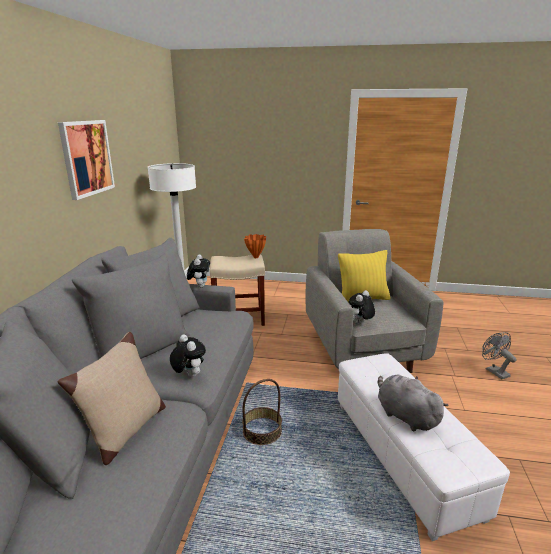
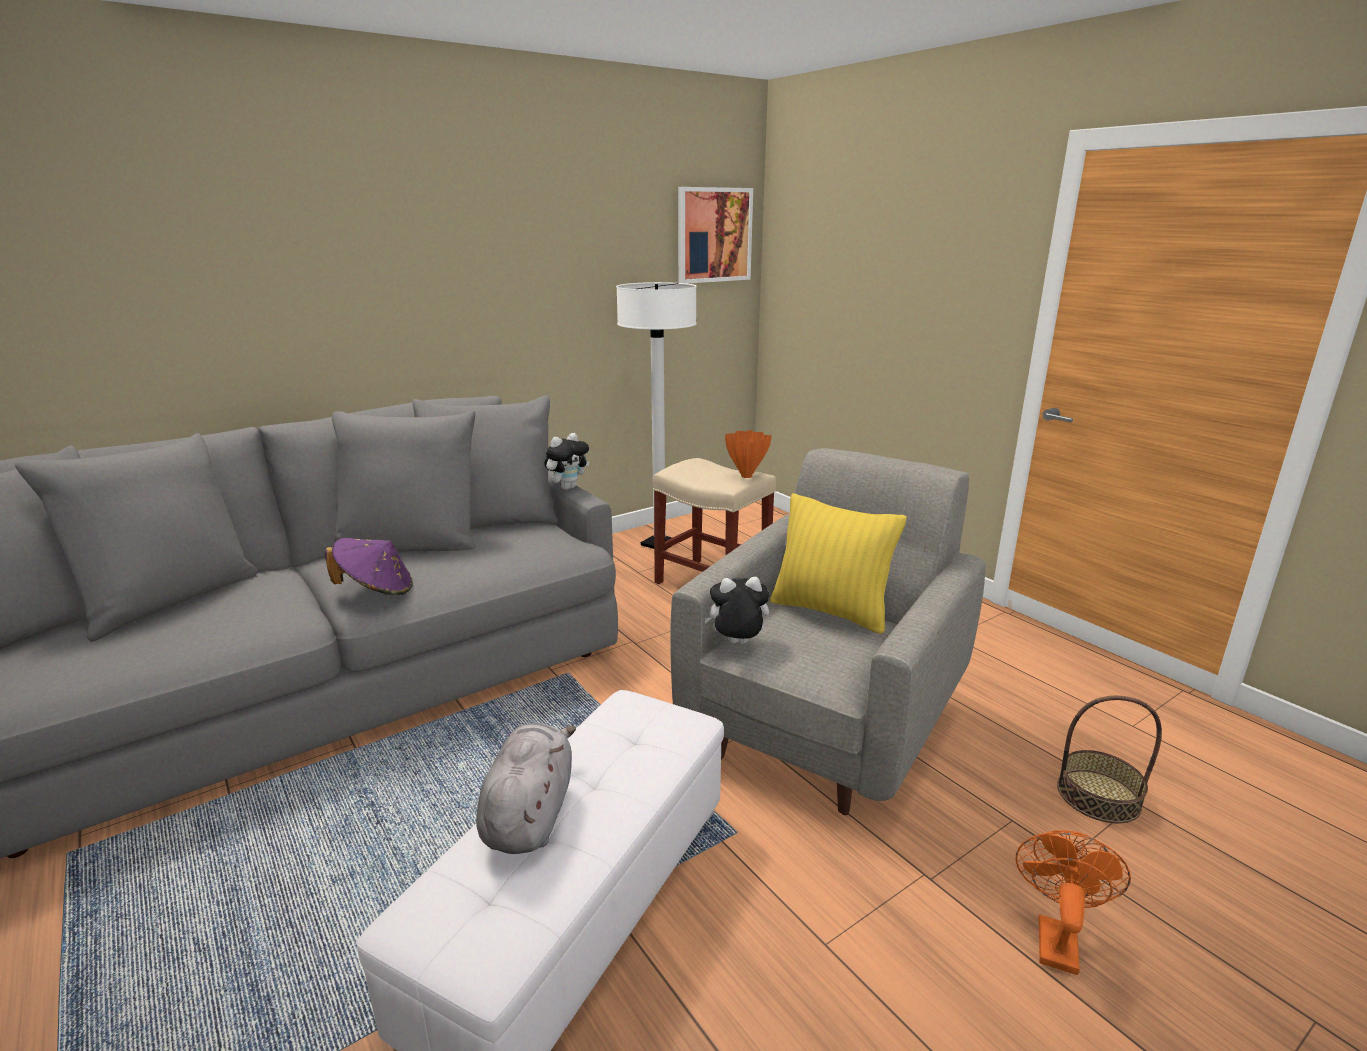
camera: 45 degrees right, 0 degrees up
picture [58,120,115,200] -> picture moved to [678,187,753,284]
beige pillow [58,332,166,465] -> none
plush toy [170,334,206,377] -> purple hat [325,538,413,595]
basket [242,379,282,445] -> basket moved to [1057,695,1162,824]
grey fan [482,332,516,379] -> orange fan [1015,830,1131,975]

